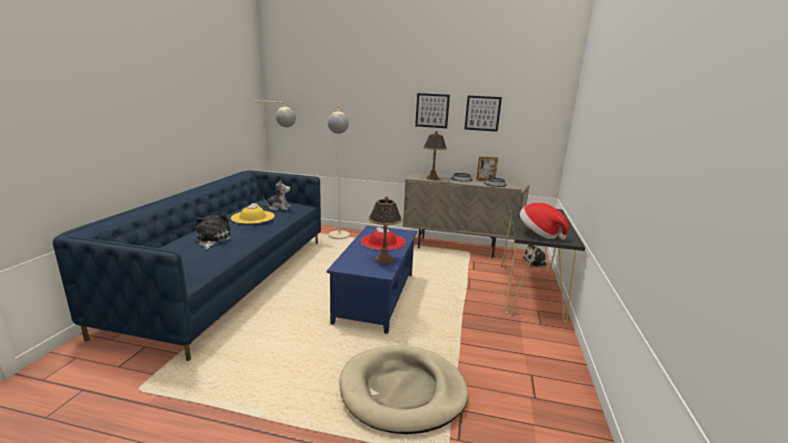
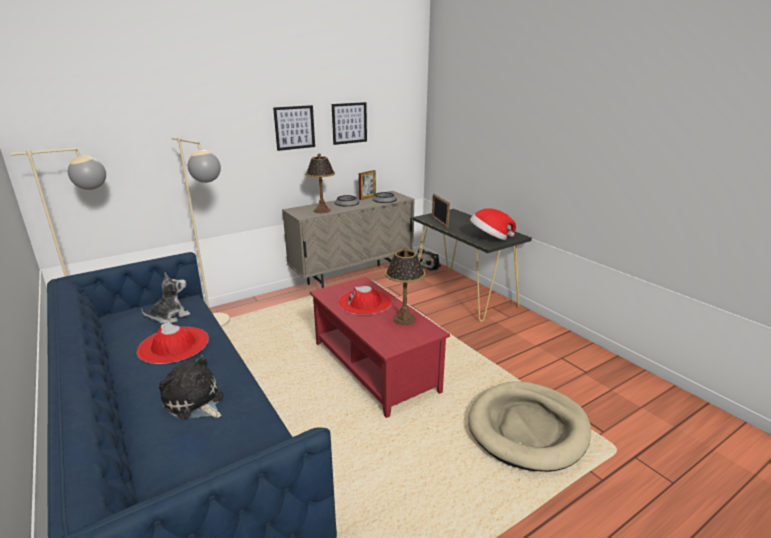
camera: 45 degrees left, 5 degrees up
yellow hat [231,203,275,224] -> red hat [137,322,209,364]
blue coffee table [327,225,417,334] -> red coffee table [310,277,450,418]

